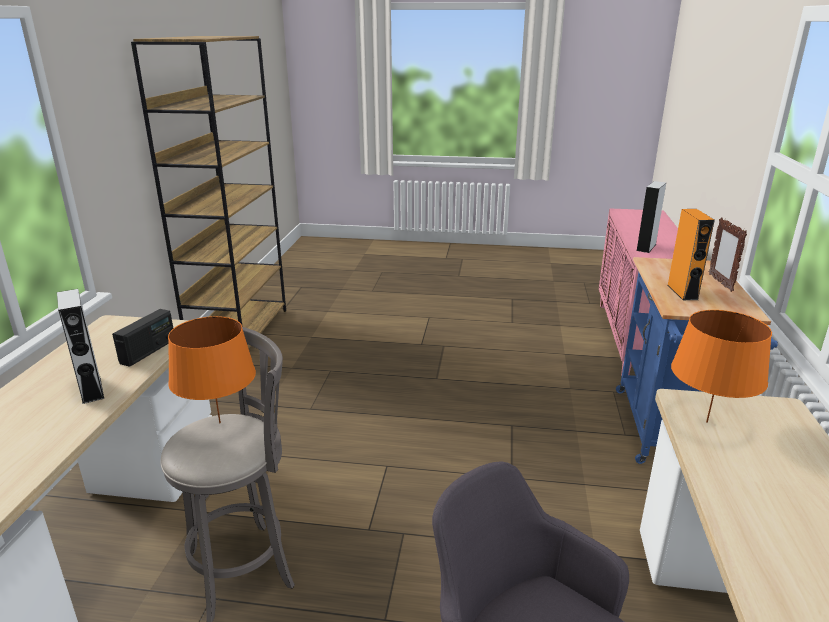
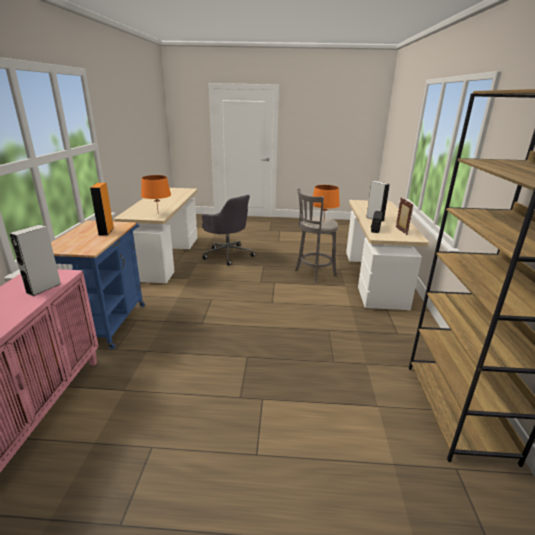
camera: 175 degrees right, 0 degrees up
picture frame [709,218,747,292] -> picture frame moved to [396,197,413,235]

